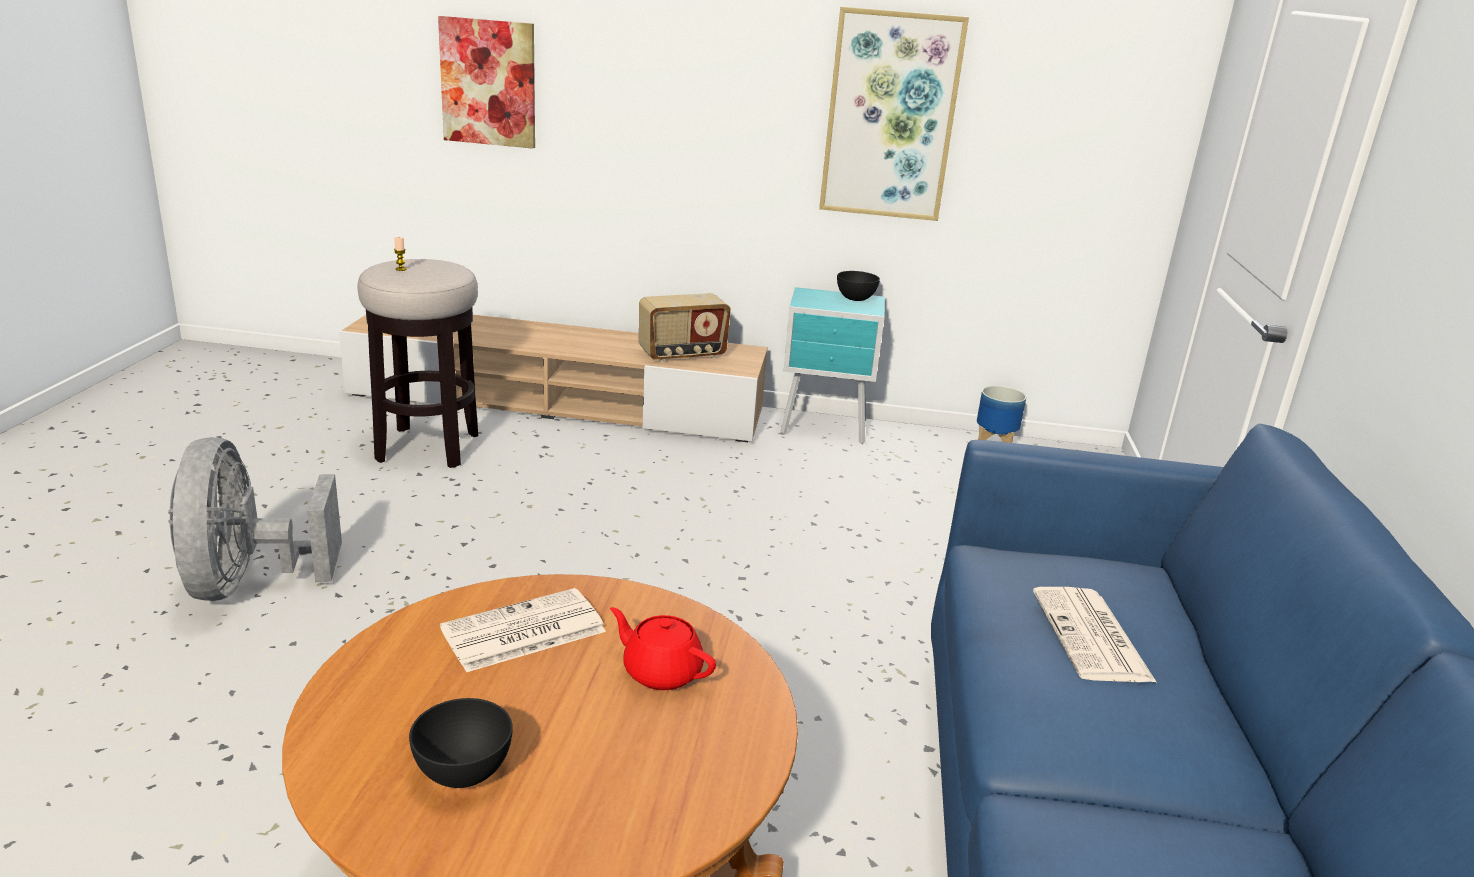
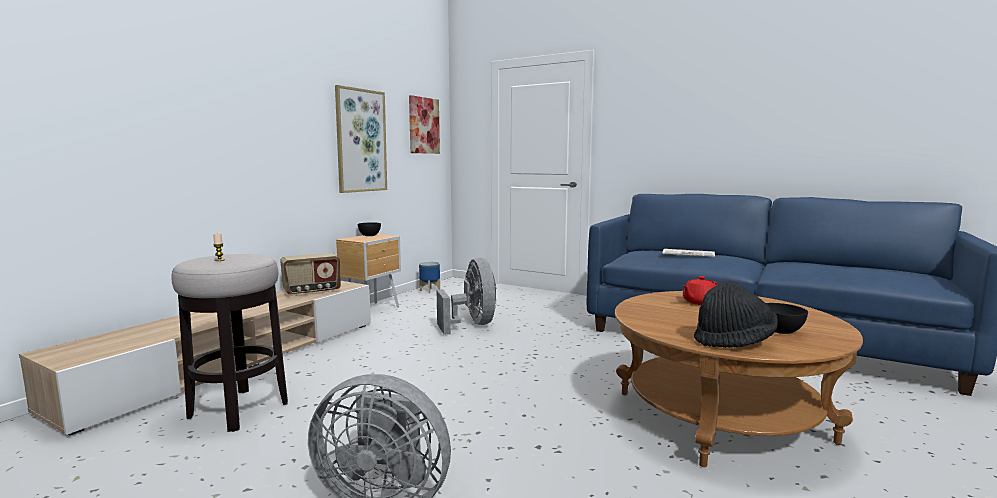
camera: 65 degrees left, 15 degrees down
picture [438,16,535,149] -> picture moved to [409,95,440,154]
newspaper [440,588,606,672] -> none
radio [639,293,731,362] -> radio turned 60 degrees clockwise [280,253,341,296]
turquoise nightstand [780,287,885,444] -> brown nightstand [336,234,401,308]
none -> grey fan [437,258,497,335]
none -> black hat [694,281,778,348]

